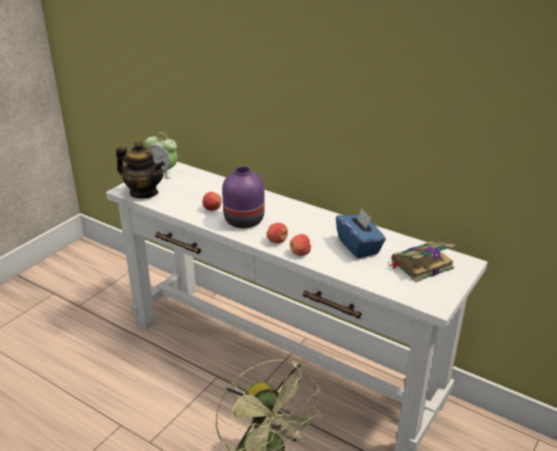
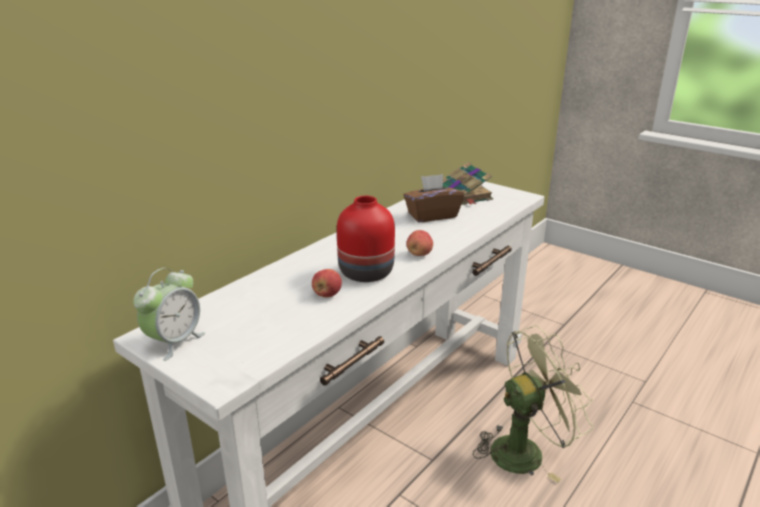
camera: 85 degrees left, 5 degrees down
teapot [116,141,165,199] -> none
purple vase [222,166,265,228] -> red vase [337,196,395,282]
apple [290,234,311,256] -> none
blue tissue box [336,209,386,259] -> brown tissue box [404,174,464,222]

